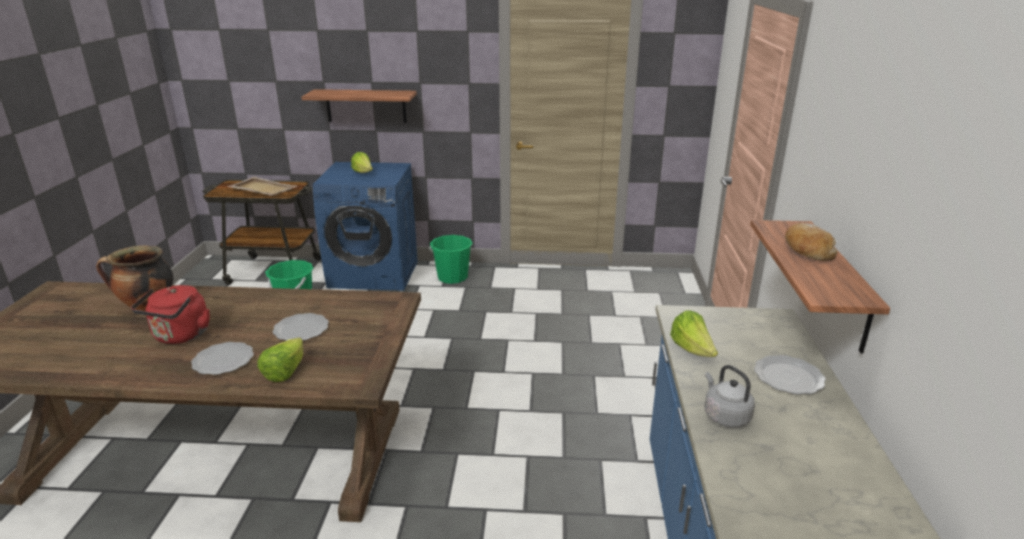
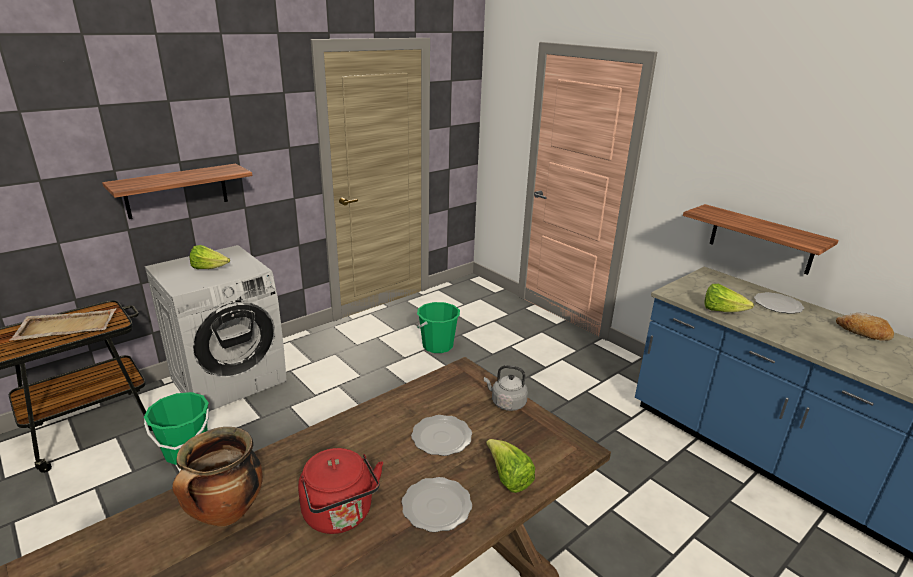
camera: 45 degrees left, 0 degrees up
blue washing machine [313,162,418,291] -> white washing machine [145,245,287,411]
green bucket [429,235,473,284] -> green bucket moved to [417,302,460,353]
grey kettle [705,365,755,428] -> grey kettle moved to [484,365,528,411]
bread [785,223,838,261] -> bread moved to [836,313,894,341]

